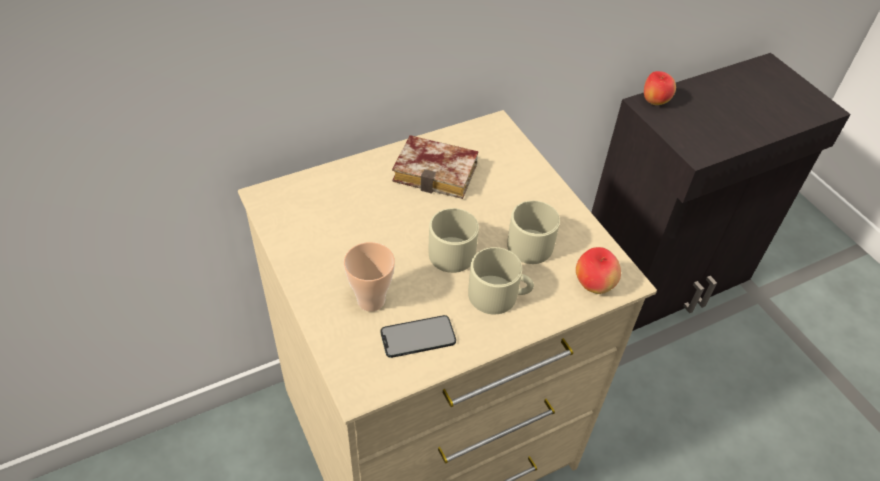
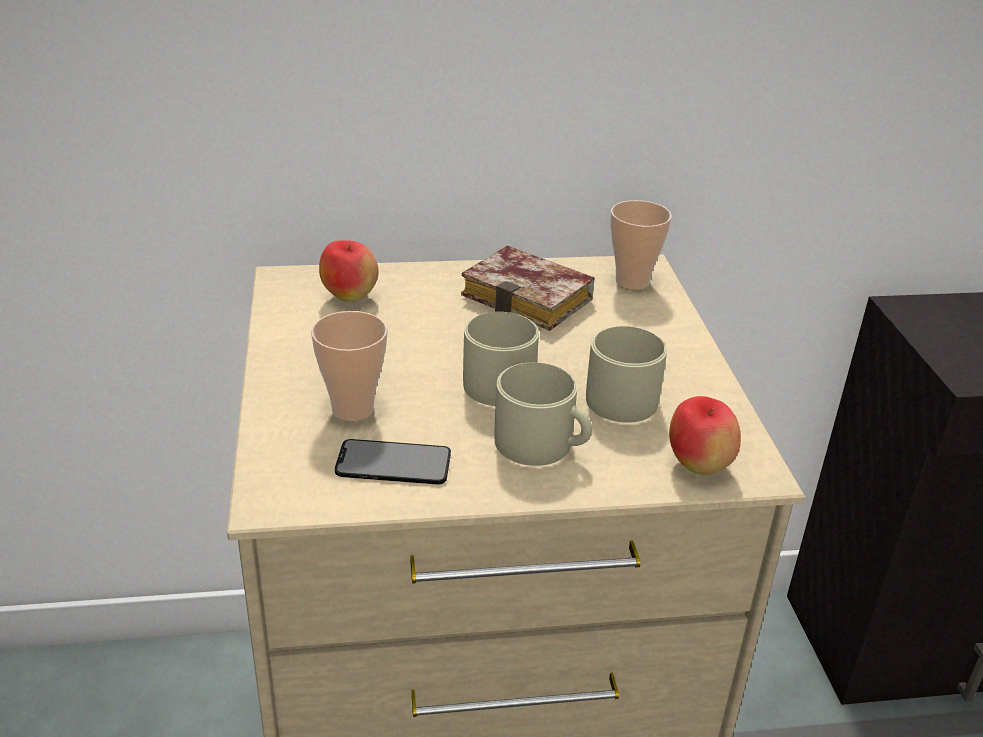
camera: 20 degrees right, 15 degrees down
apple [644,71,676,105] -> apple moved to [319,240,379,302]
none -> cup [610,200,672,290]

